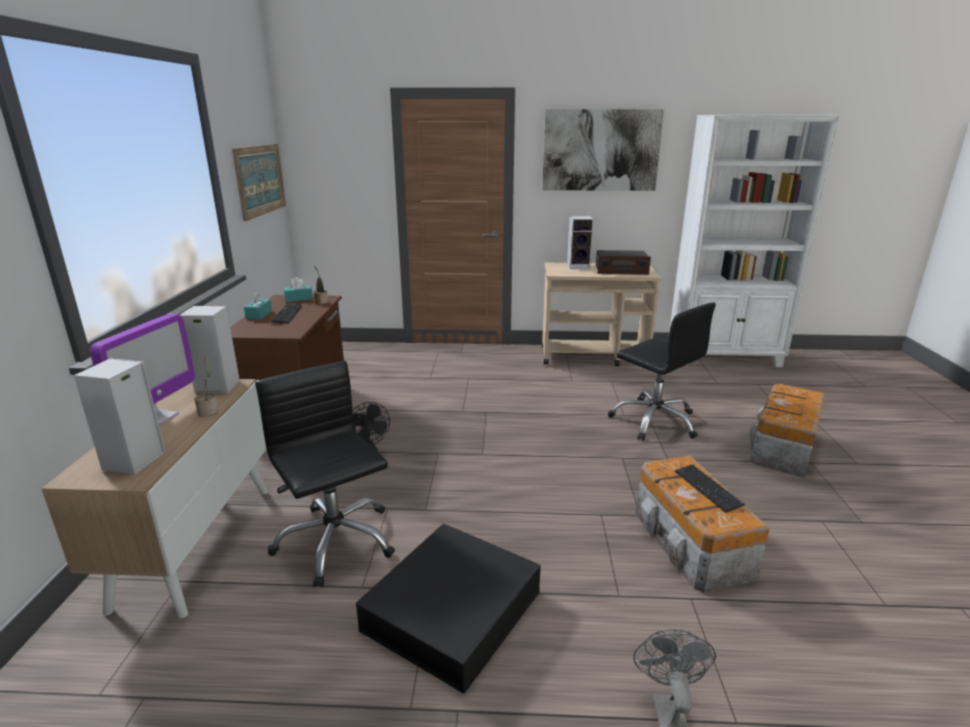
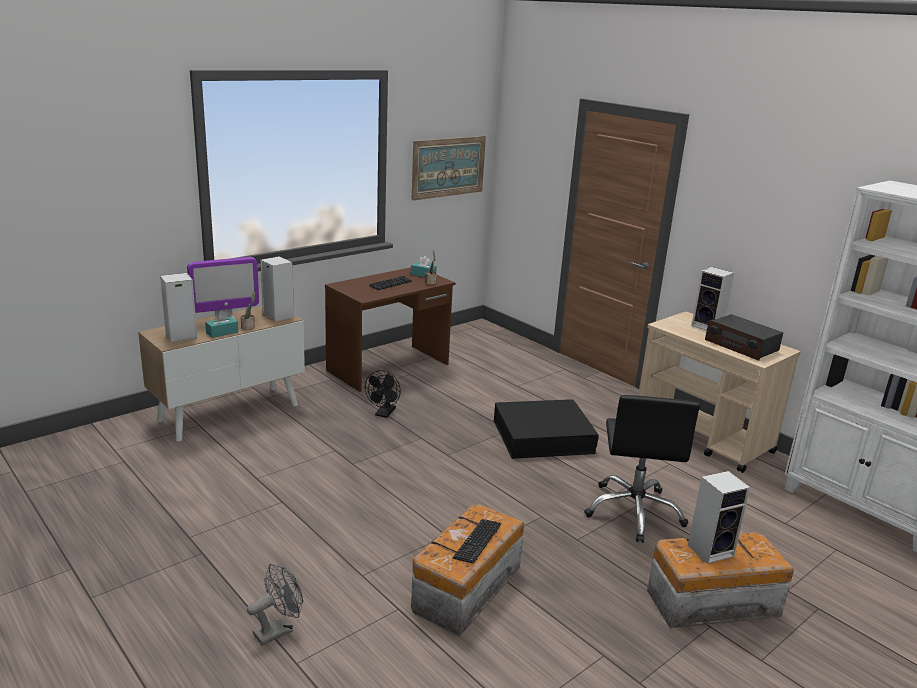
camera: 45 degrees right, 0 degrees up
turquoise tissue box [244,292,272,320] -> turquoise tissue box moved to [205,311,238,338]
black office chair [255,361,395,587] -> none
black storage box [356,524,541,694] -> black storage box moved to [494,399,599,459]
picture [542,109,664,191] -> none
none -> speaker [688,471,750,564]

